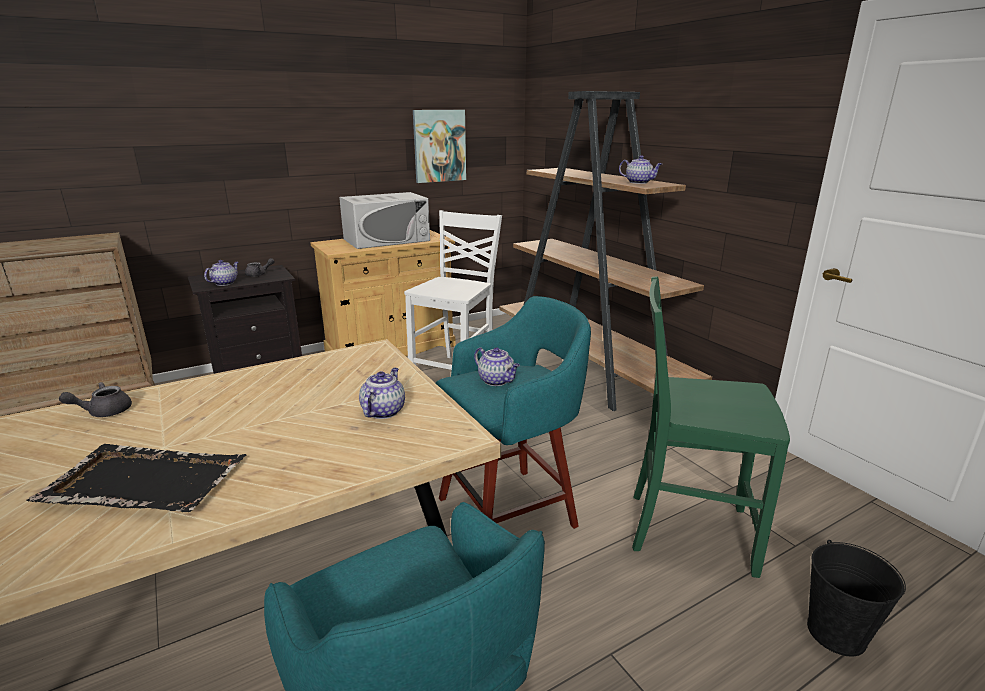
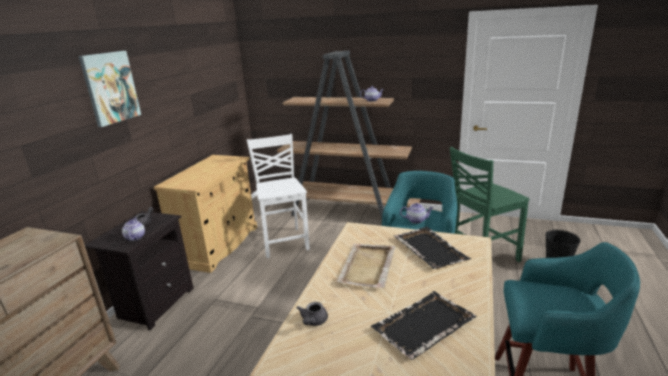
camera: 40 degrees left, 0 degrees up
white microwave [339,192,430,249] -> none
teapot [359,368,405,419] -> black tray [394,227,472,269]
picture [413,110,466,183] -> picture moved to [79,51,141,127]
none -> beige tray [336,244,395,288]

